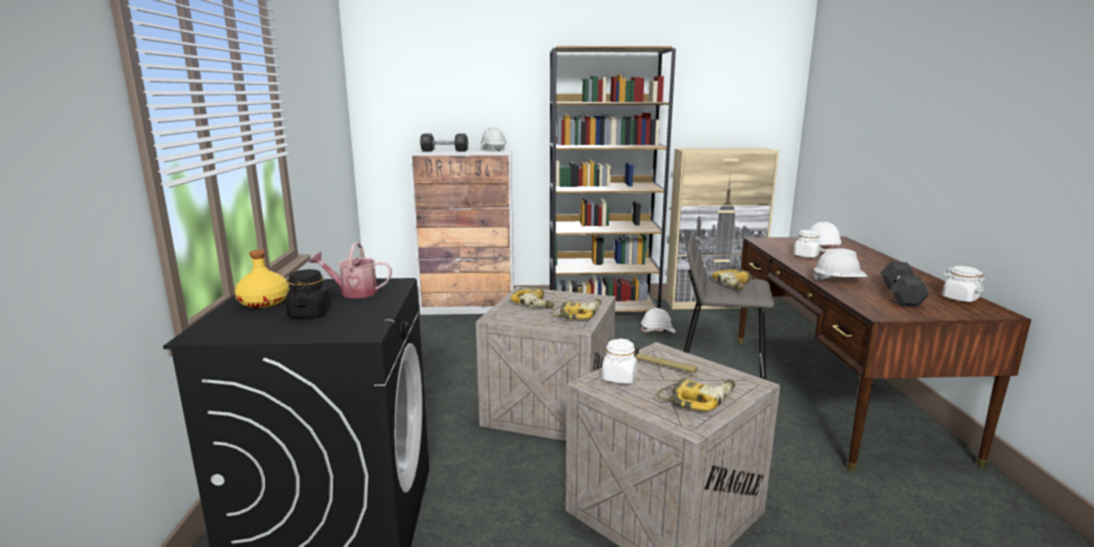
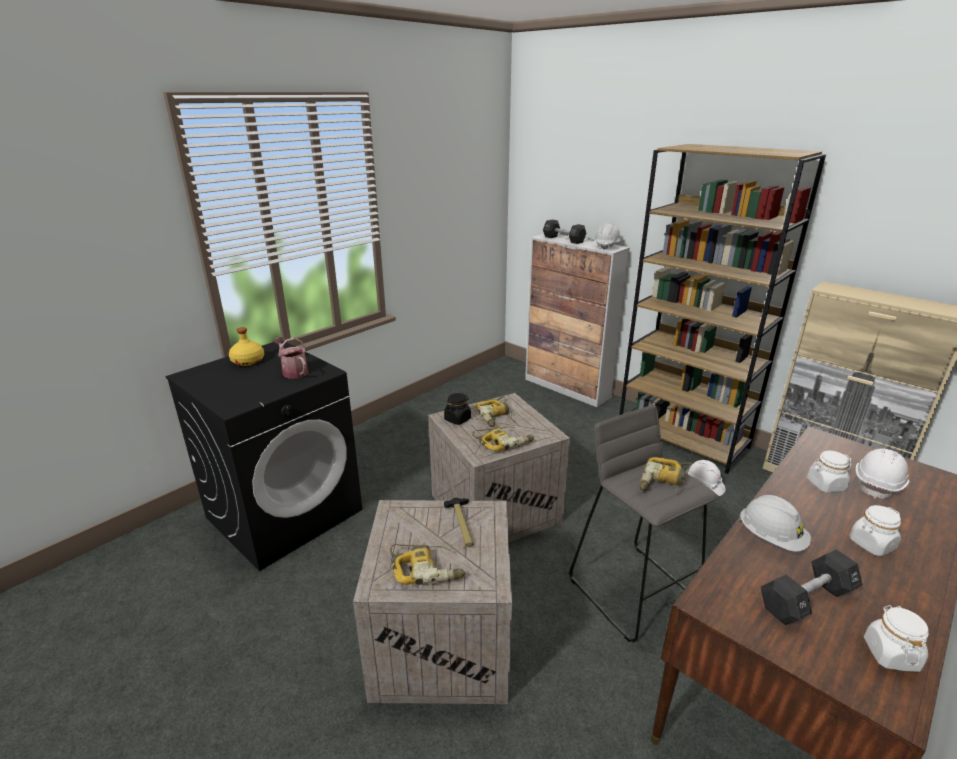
camera: 45 degrees right, 10 degrees up
black jar [286,269,330,318] -> black jar moved to [444,393,471,425]
white jar [602,338,638,384] -> white jar moved to [850,505,901,556]

